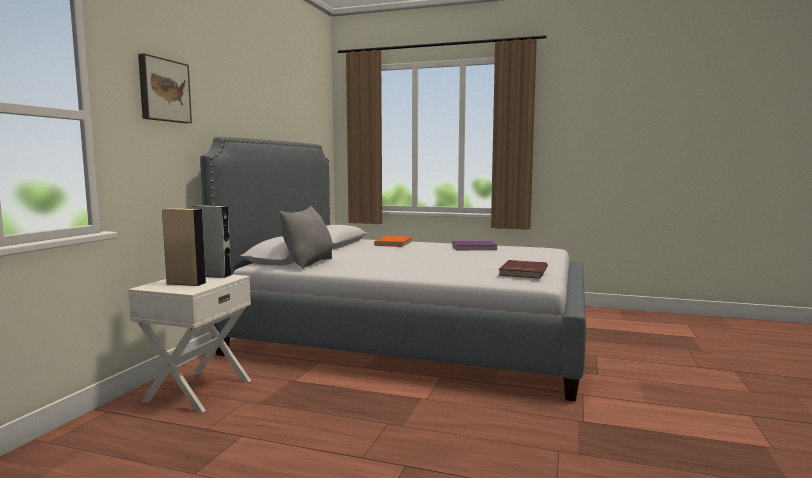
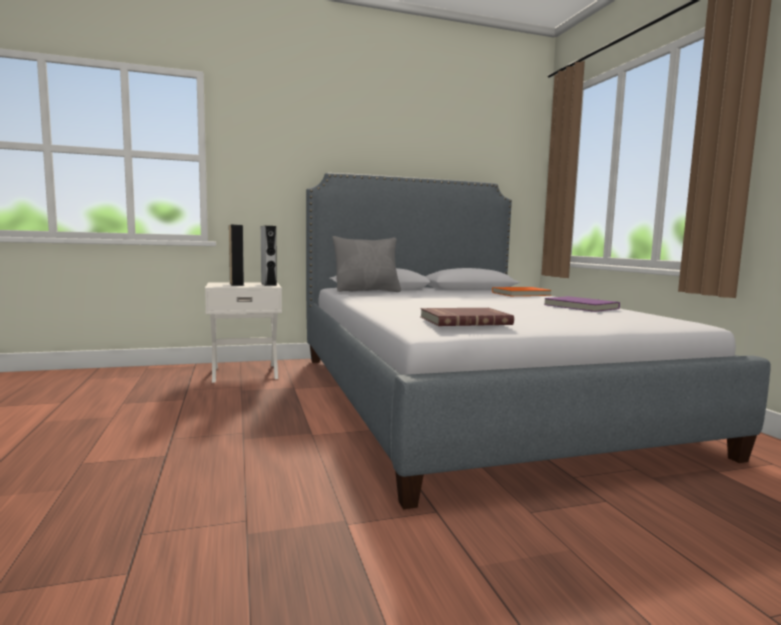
camera: 55 degrees right, 0 degrees up
picture [138,53,192,123] -> none

